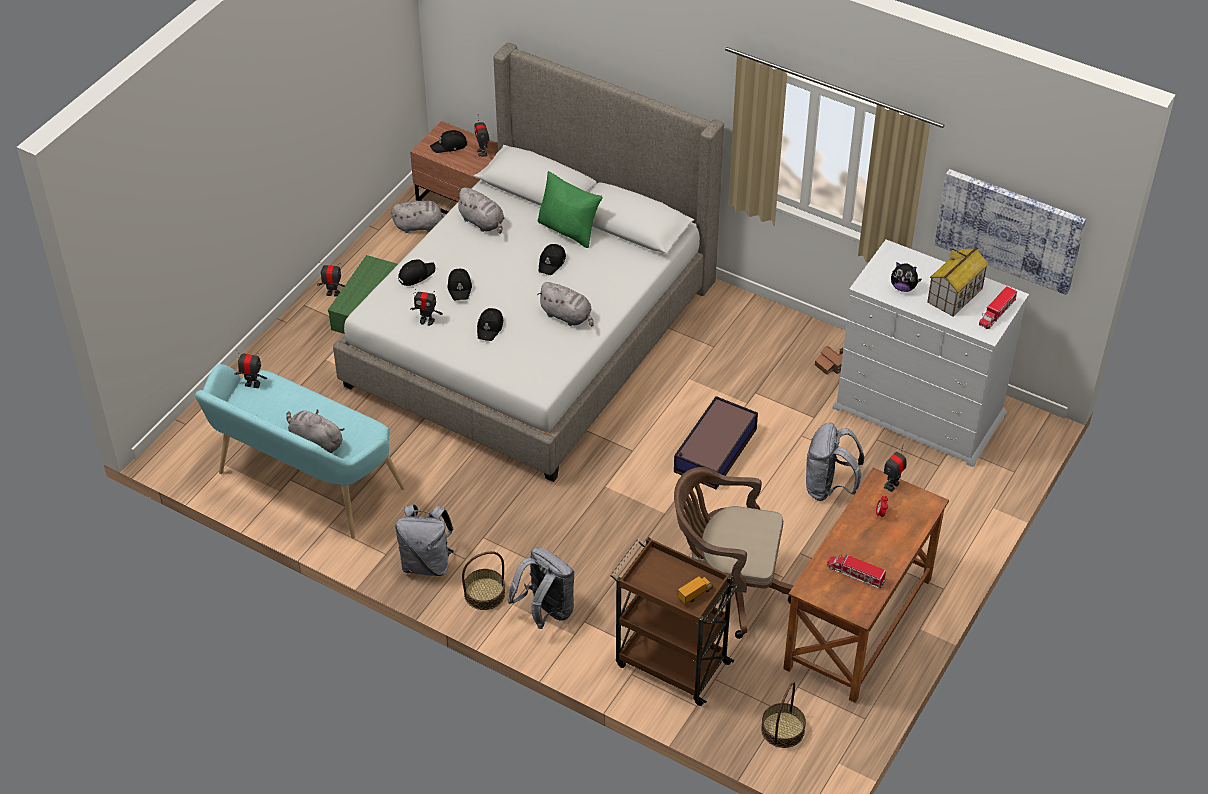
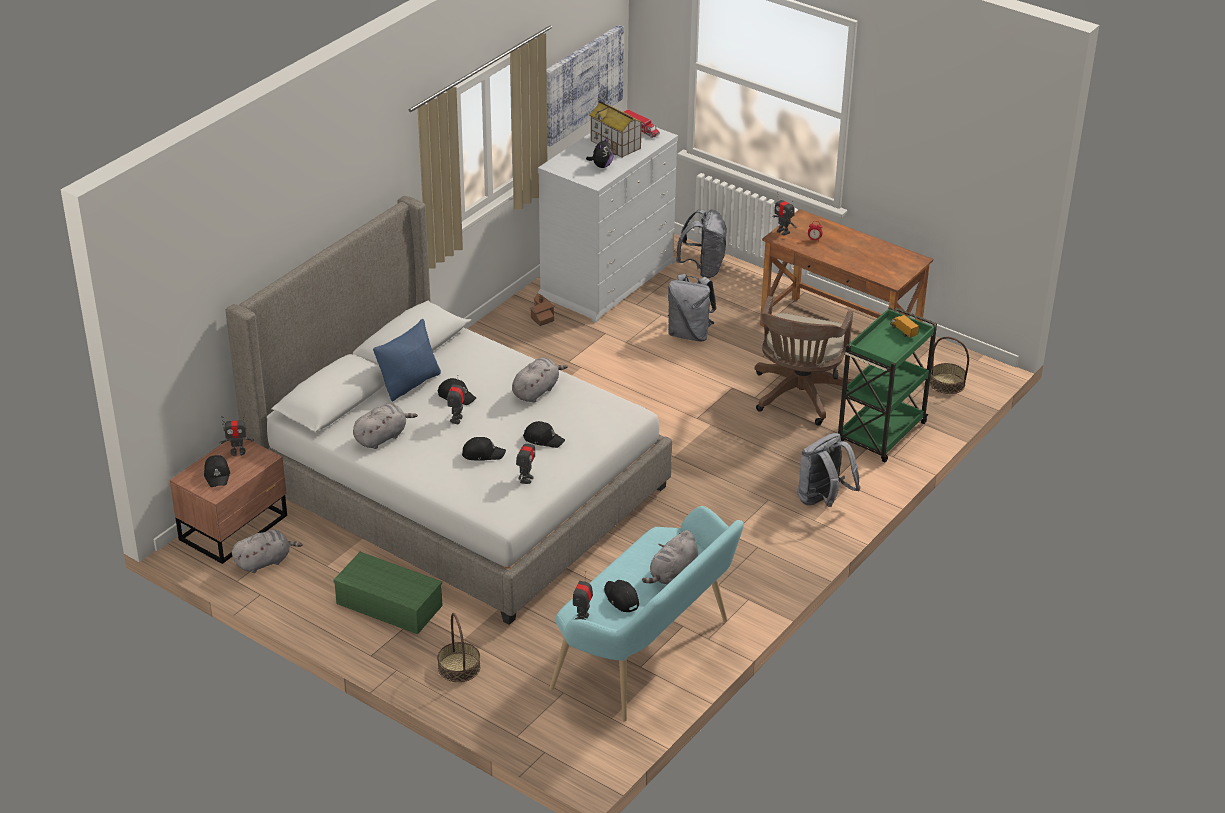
camera: 85 degrees left, 10 degrees down
toy robot [317,262,345,297] -> toy robot moved to [447,375,465,424]
grey plush toy [391,200,445,233] -> grey plush toy turned 60 degrees clockwise [232,530,303,573]
grey backpack [395,504,454,576] -> grey backpack moved to [676,209,727,278]
black cap [398,259,435,286] -> black cap moved to [604,580,639,612]
basket [462,551,505,610] -> basket moved to [437,613,481,682]
green pillow [538,171,603,248] -> blue pillow [373,319,441,401]
brown cart [610,537,739,706] -> green cart [838,307,937,462]
storage box [674,396,758,489] -> none
toy truck [827,554,886,588] -> none

